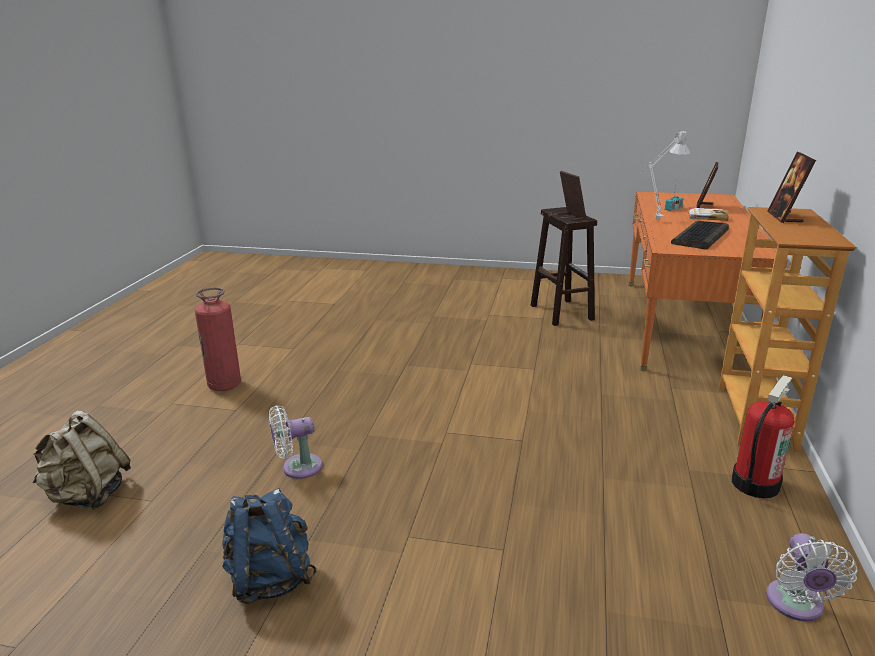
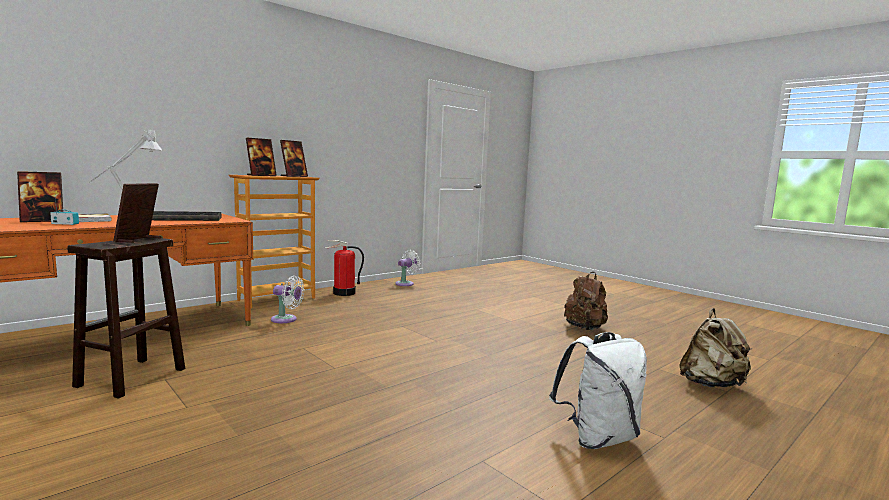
camera: 145 degrees left, 15 degrees down
fire extinguisher [195,287,241,391] -> white backpack [549,332,647,449]
blue backpack [222,488,317,604] -> brown backpack [564,272,608,330]
white fan [269,405,322,479] -> white fan moved to [271,275,305,323]
none -> picture frame [280,140,308,177]

